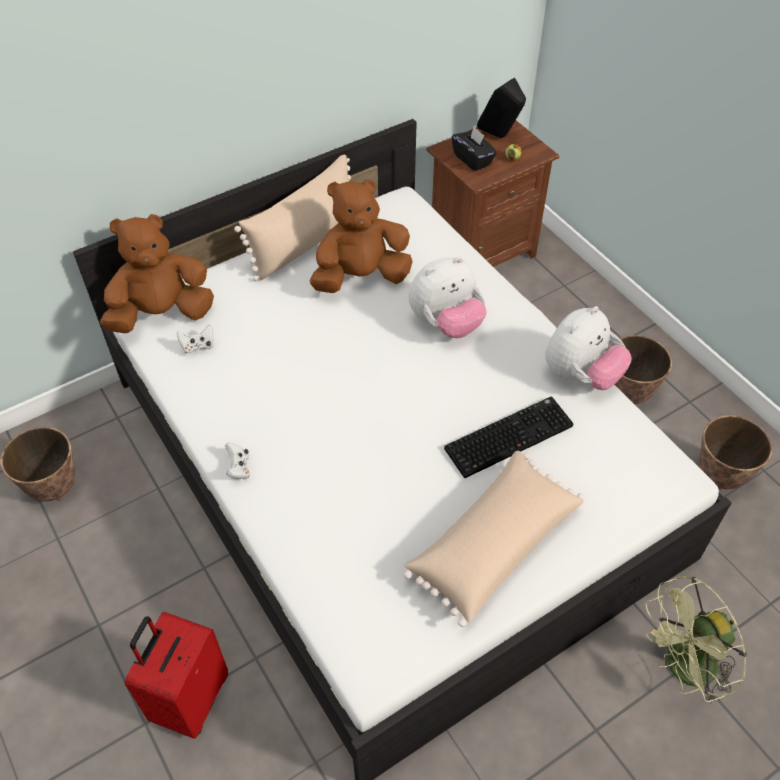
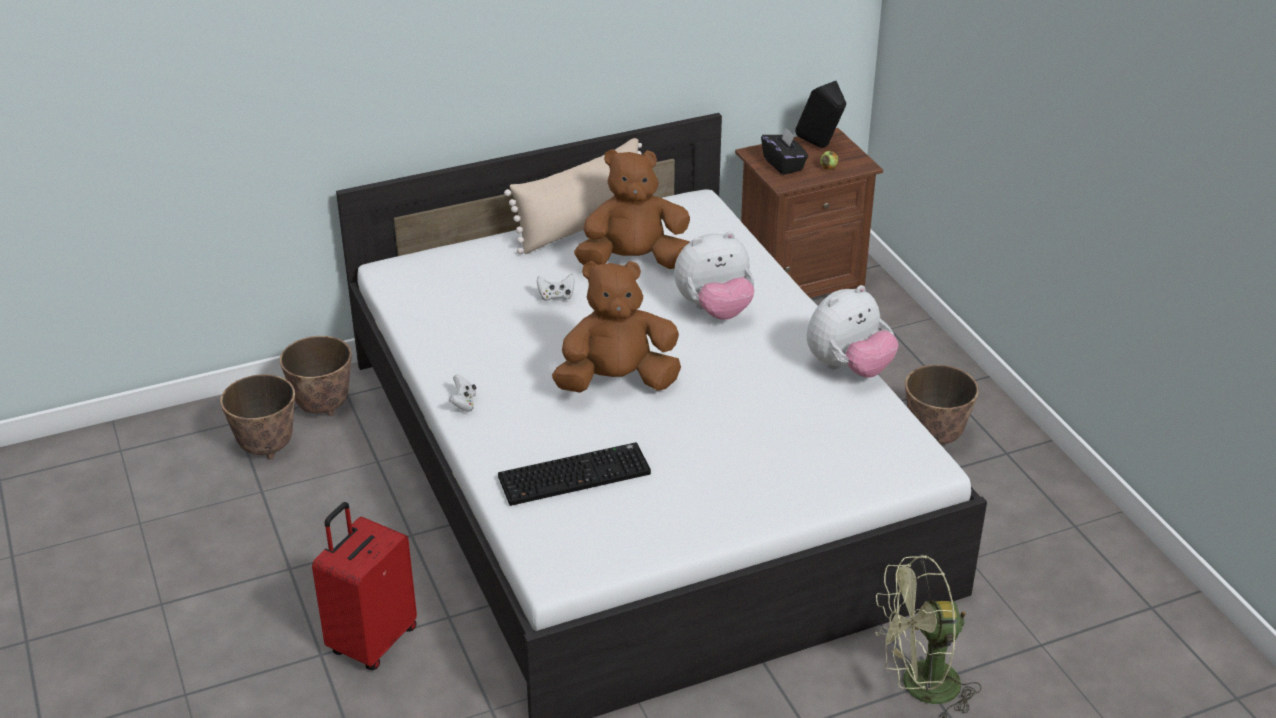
camera: 10 degrees right, 15 degrees down
brown plush toy [100,214,214,333] -> brown plush toy moved to [552,261,681,393]
white game controller [177,324,214,354] -> white game controller moved to [537,274,575,301]
beige pillow [404,451,584,627] -> none
keyboard [444,396,574,478] -> keyboard moved to [498,442,651,506]
planter [699,415,772,489] -> planter moved to [279,336,352,416]

